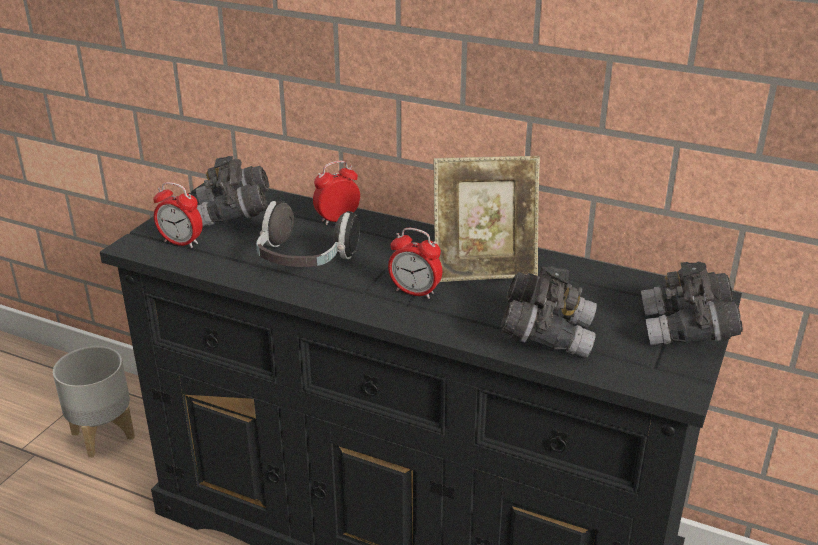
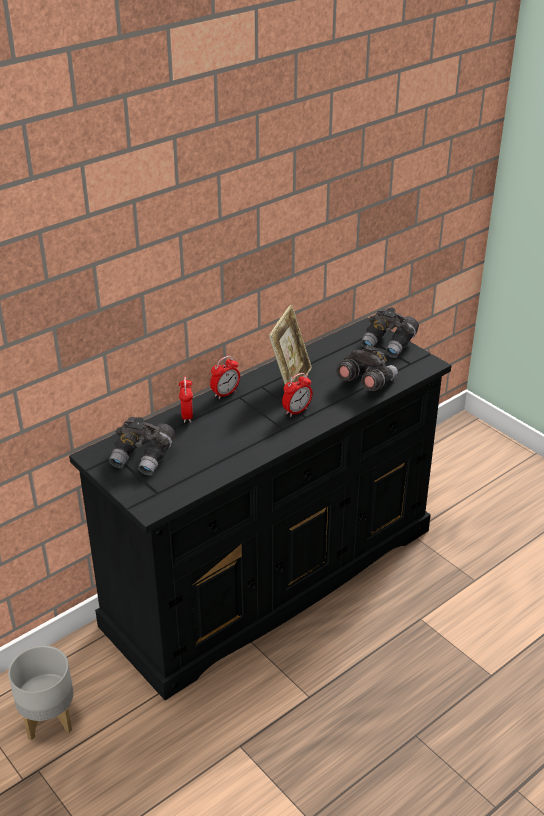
camera: 65 degrees left, 5 degrees up
alarm clock [153,182,203,248] -> alarm clock moved to [210,356,240,399]
headphones [256,201,360,267] -> none

